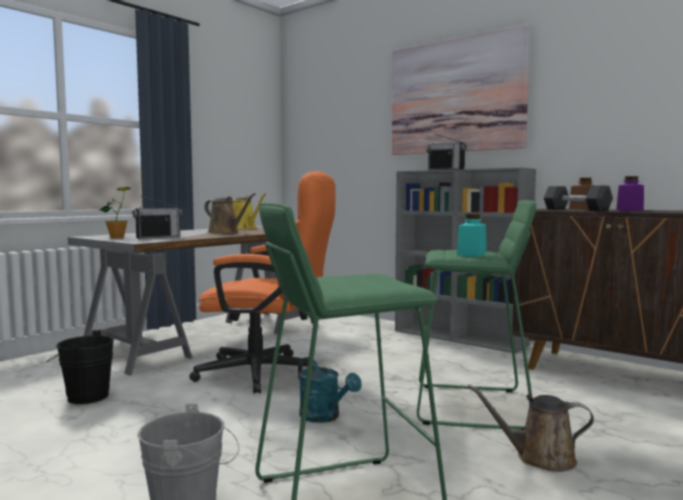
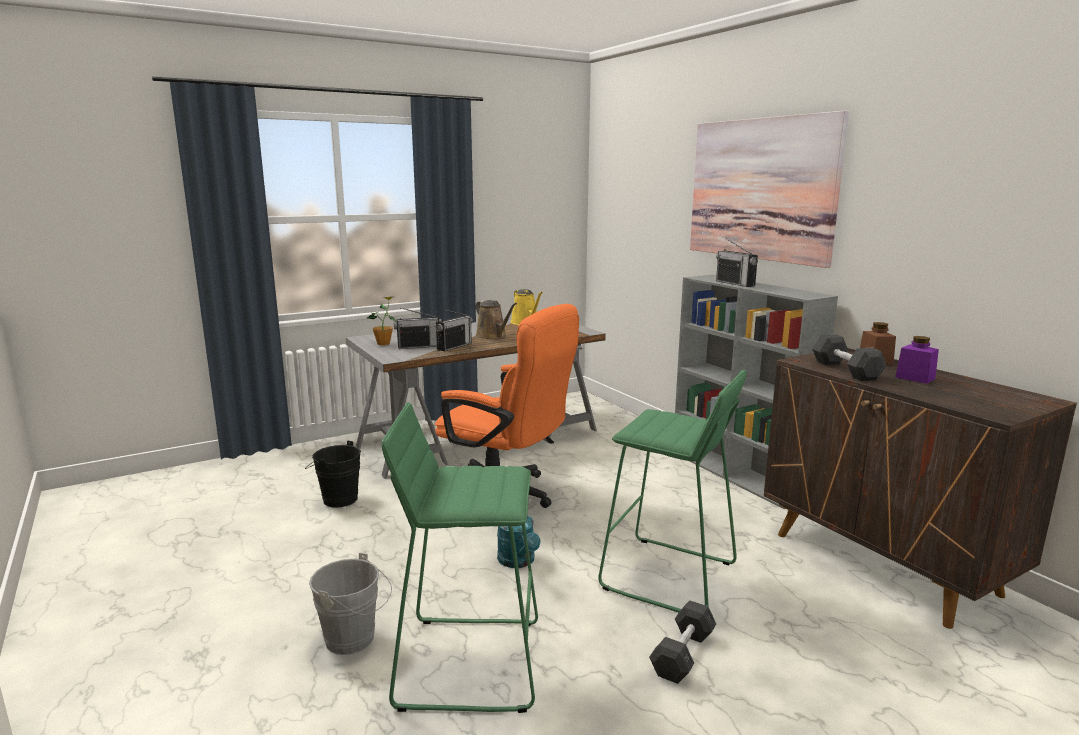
camera: 20 degrees right, 10 degrees up
turquoise jar [457,214,486,257] -> none
brown watering can [468,385,594,472] -> grey dumbbell [649,600,716,684]
none -> radio [436,309,473,351]

